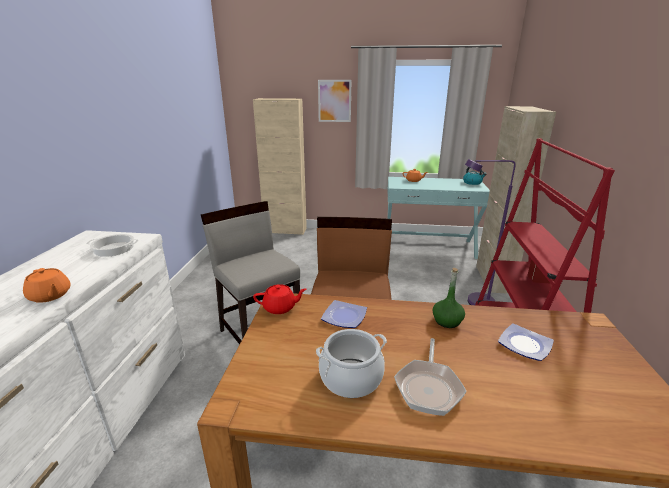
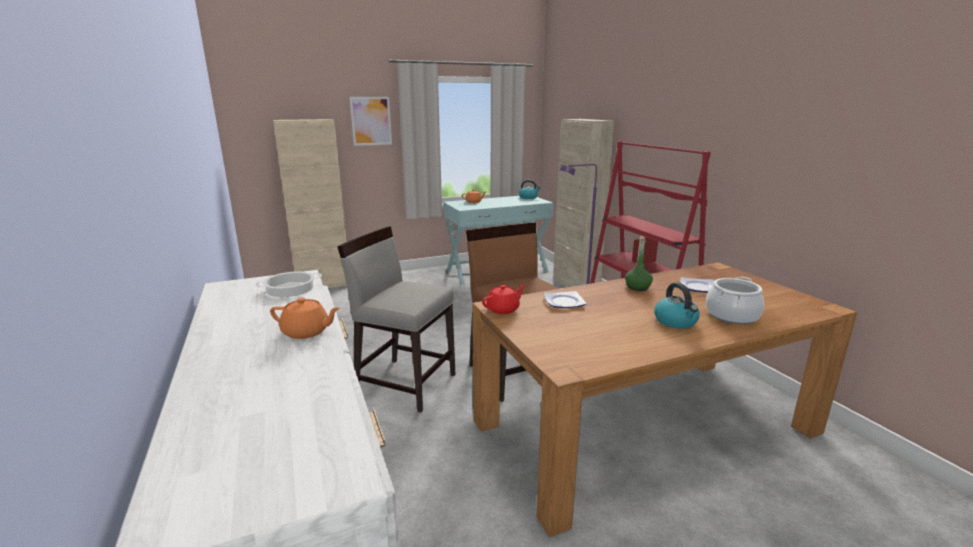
camera: 30 degrees left, 5 degrees down
cooking pot [316,329,387,398] -> cooking pot moved to [706,276,764,324]
frying pan [394,338,467,416] -> kettle [654,283,700,329]

